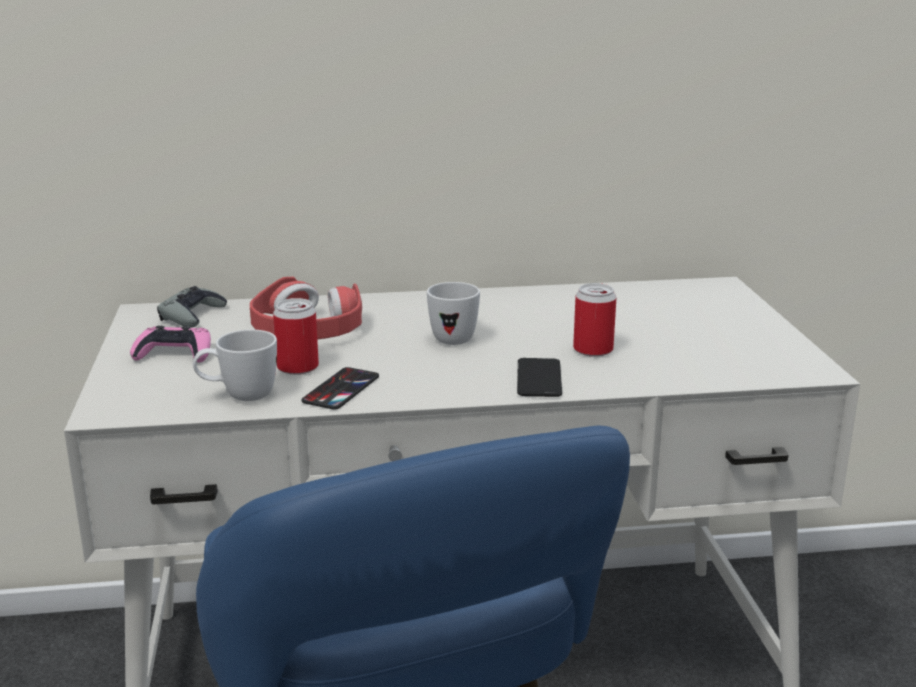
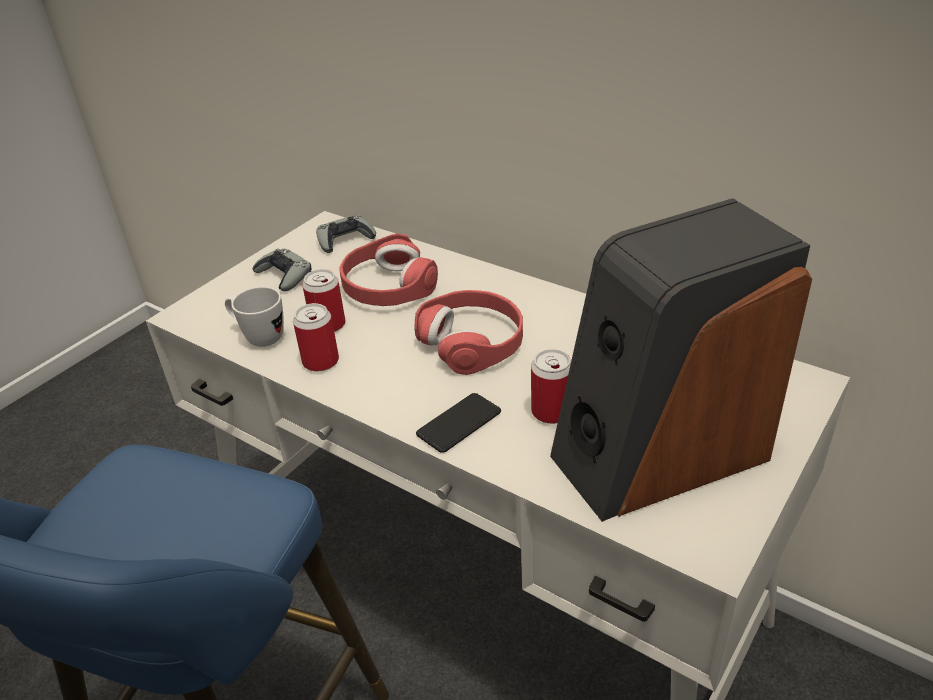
camera: 45 degrees right, 15 degrees up
pink game controller [130,326,211,362] -> grey game controller [253,249,311,292]
phone [302,367,379,410] -> can [293,303,339,372]
white mug [427,282,480,345] -> red headphones [414,290,523,375]
none -> speaker [550,198,812,522]

